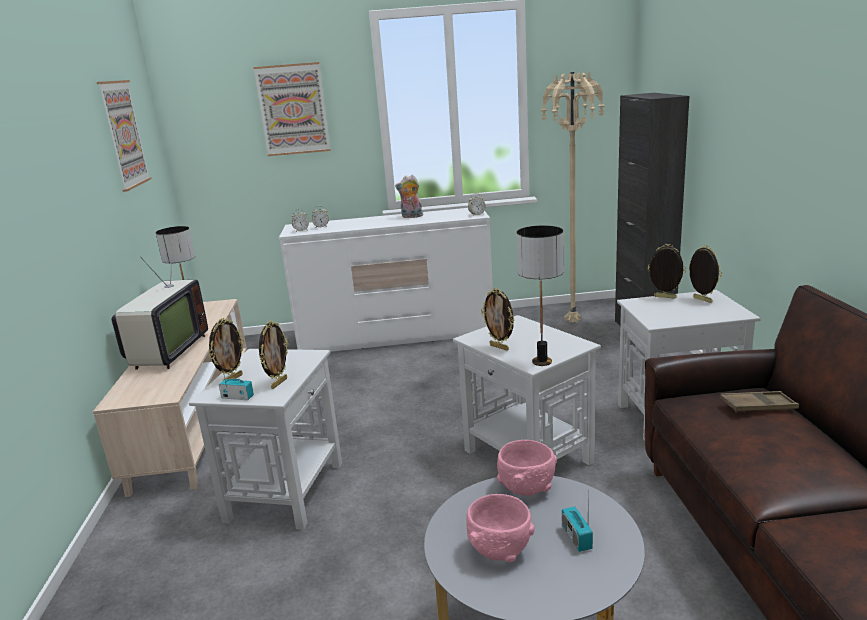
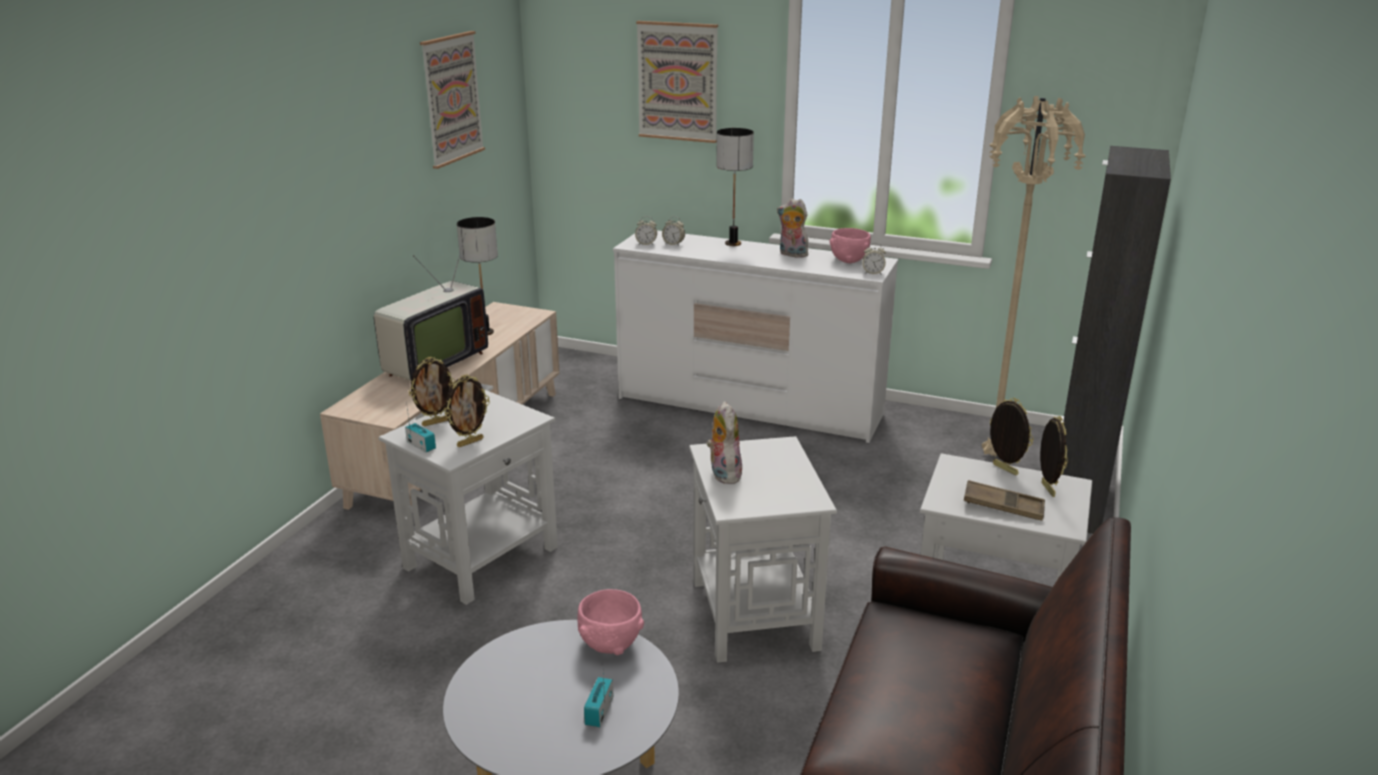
camera: 25 degrees right, 5 degrees up
pink bowl [466,494,535,563] -> pink bowl moved to [829,228,871,263]
picture frame [481,288,515,350] -> plush toy [706,401,742,484]
table lamp [517,226,564,366] -> table lamp moved to [716,128,754,246]
brown tray [720,391,799,413] -> brown tray moved to [964,480,1045,521]

